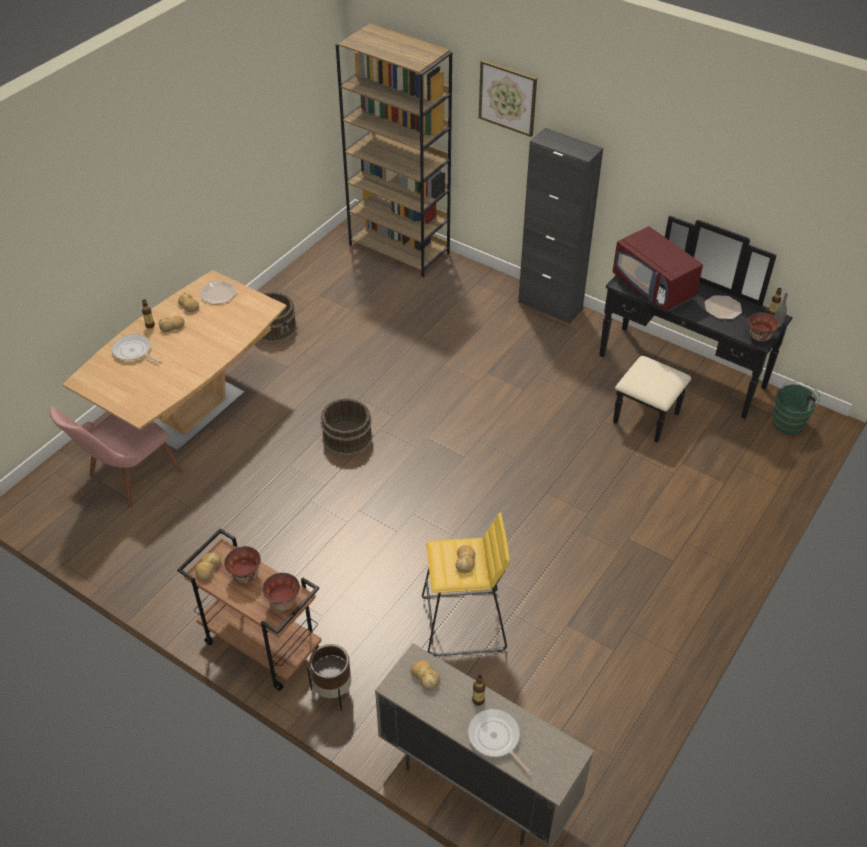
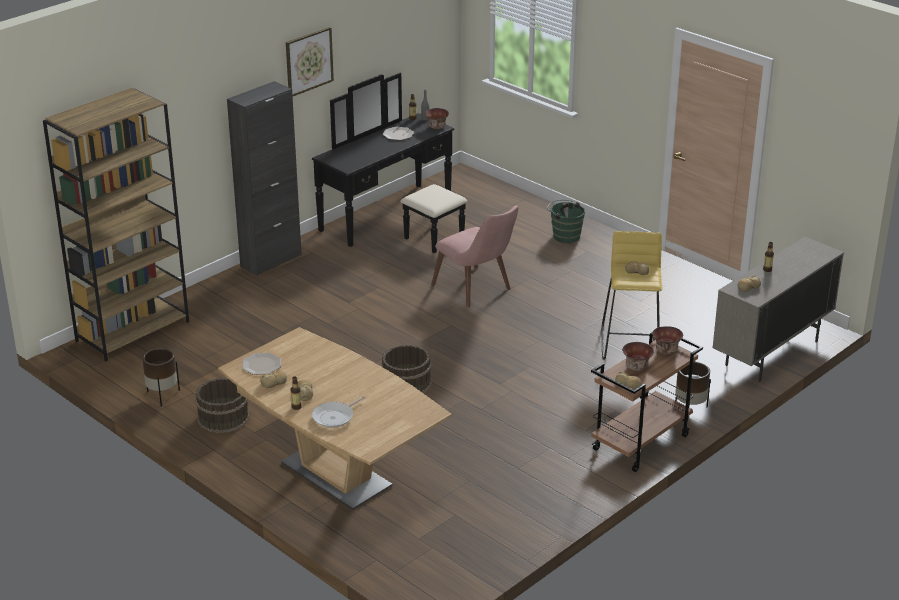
camera: 80 degrees left, 15 degrees down
pink chair [49,407,182,508] -> pink chair moved to [431,205,519,307]
frying pan [468,709,532,775] -> none
picture [479,60,537,137] -> picture moved to [286,27,334,96]
red microwave [613,226,703,311] -> none
green bucket [773,381,820,435] -> green bucket moved to [547,200,585,243]
none -> brown planter [142,348,180,407]

